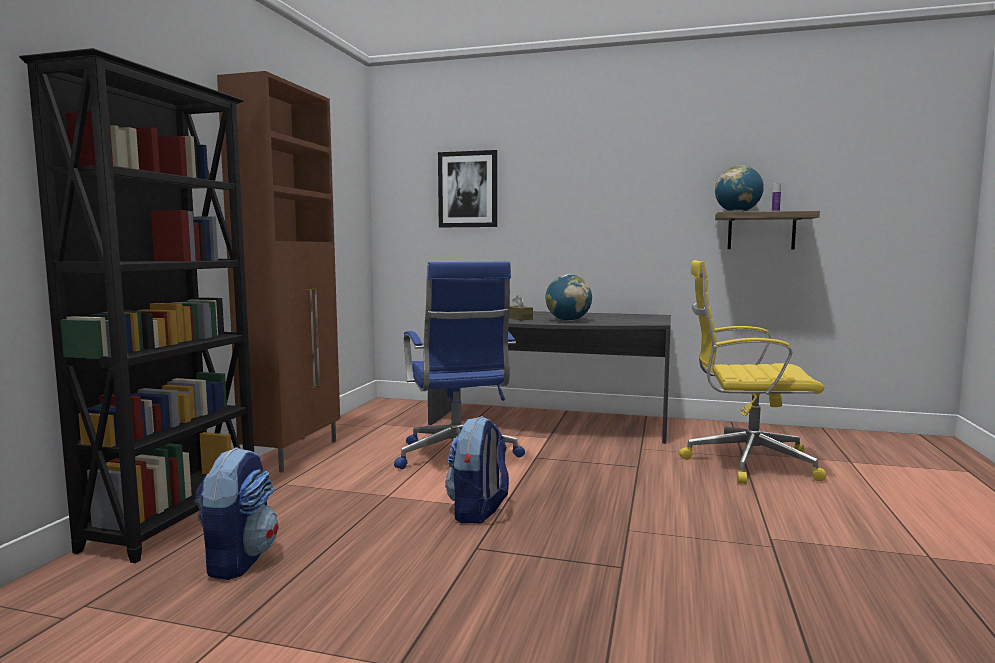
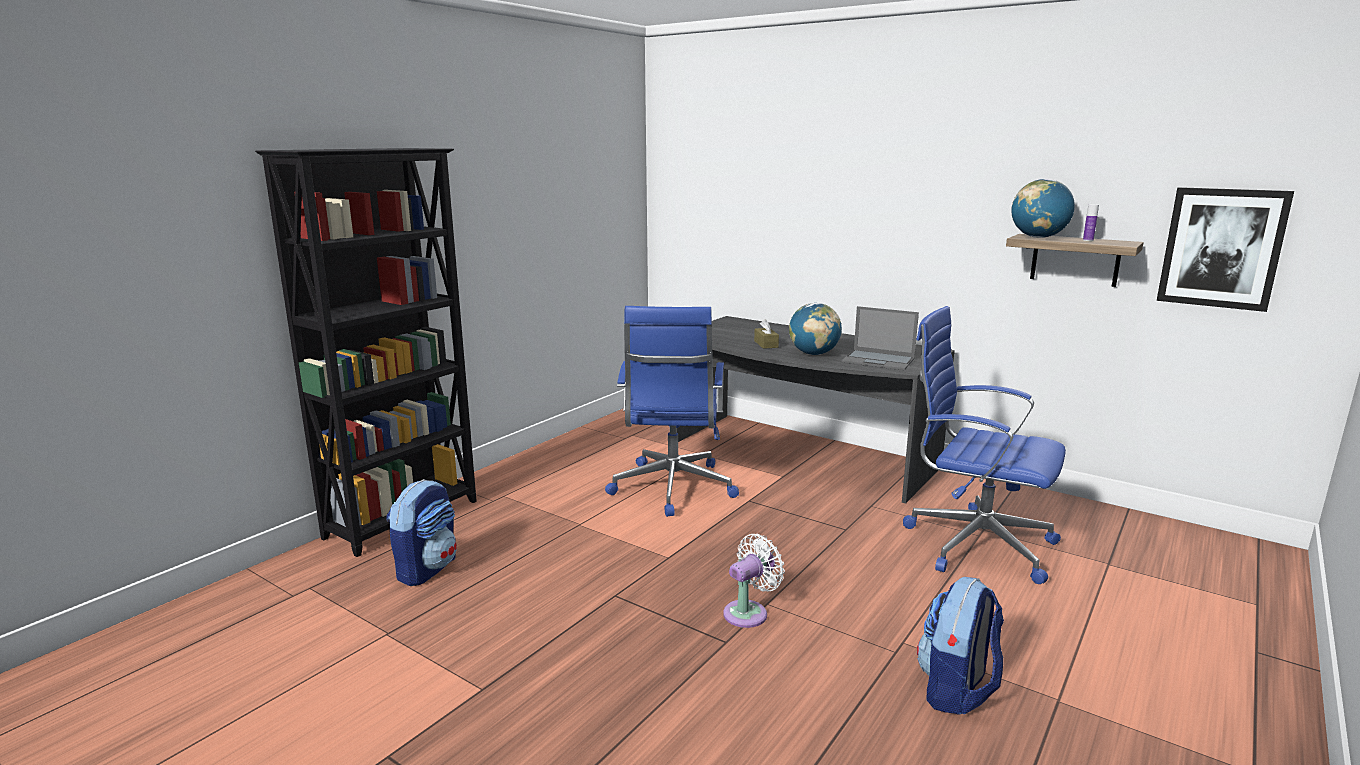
camera: 20 degrees right, 10 degrees up
brown cabinet [217,71,340,472] -> none
picture [438,150,497,227] -> picture moved to [1157,187,1294,312]
backpack [445,416,509,523] -> backpack moved to [917,577,1004,715]
yellow office chair [679,260,827,484] -> blue office chair [903,306,1066,584]
none -> white fan [723,534,785,628]
none -> laptop [842,306,919,370]

